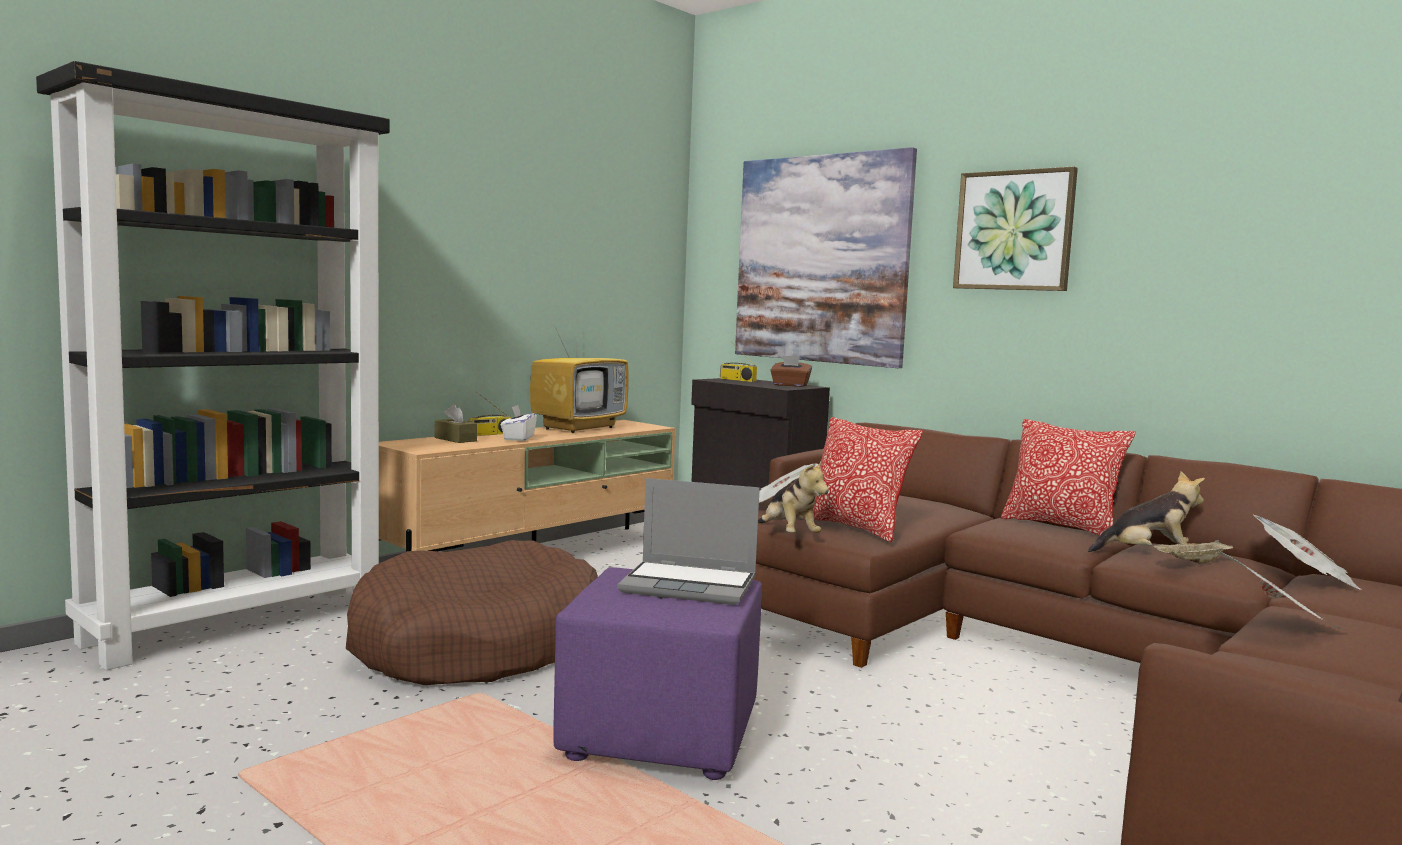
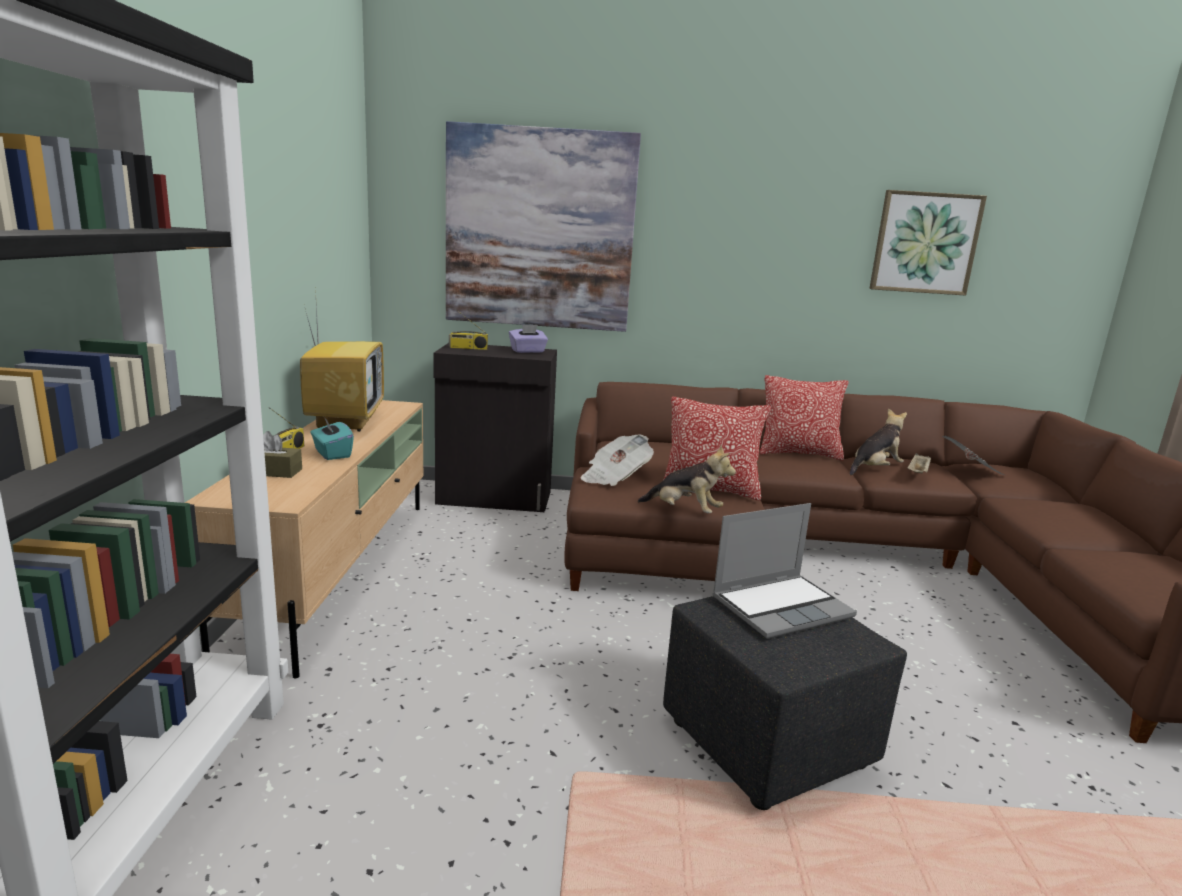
camera: 40 degrees left, 10 degrees up
brown dog bed [346,540,598,685] -> none
white tissue box [501,405,537,441] -> turquoise tissue box [310,417,354,460]
purple ottoman [553,567,762,780] -> black ottoman [663,596,907,810]
brown tissue box [770,355,812,387] -> purple tissue box [509,324,548,353]
picture [953,166,1078,291] -> picture moved to [869,190,987,296]
newspaper [1215,550,1347,631] -> none

